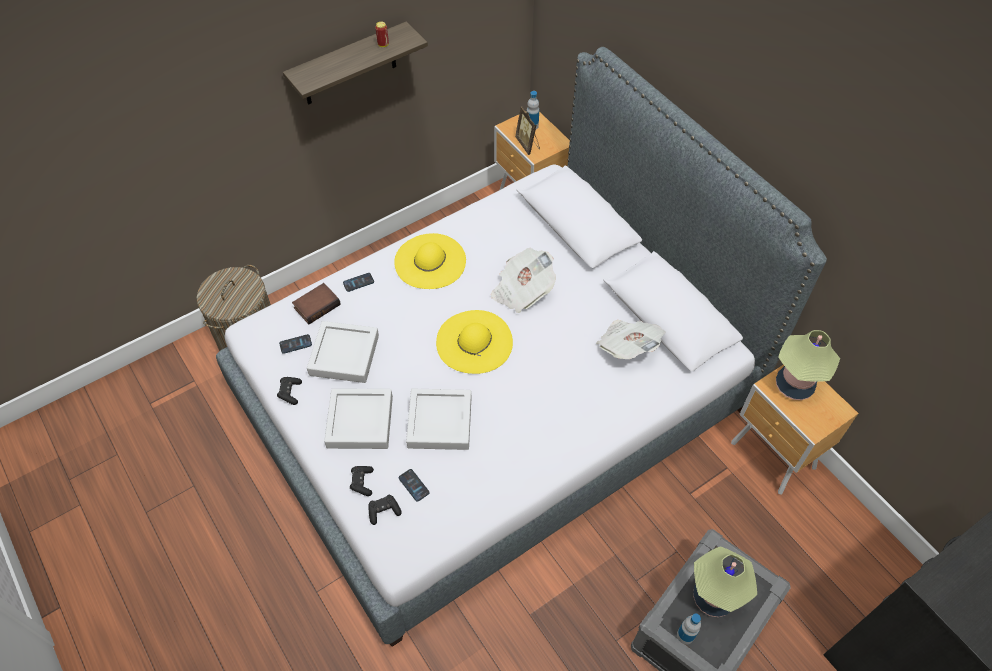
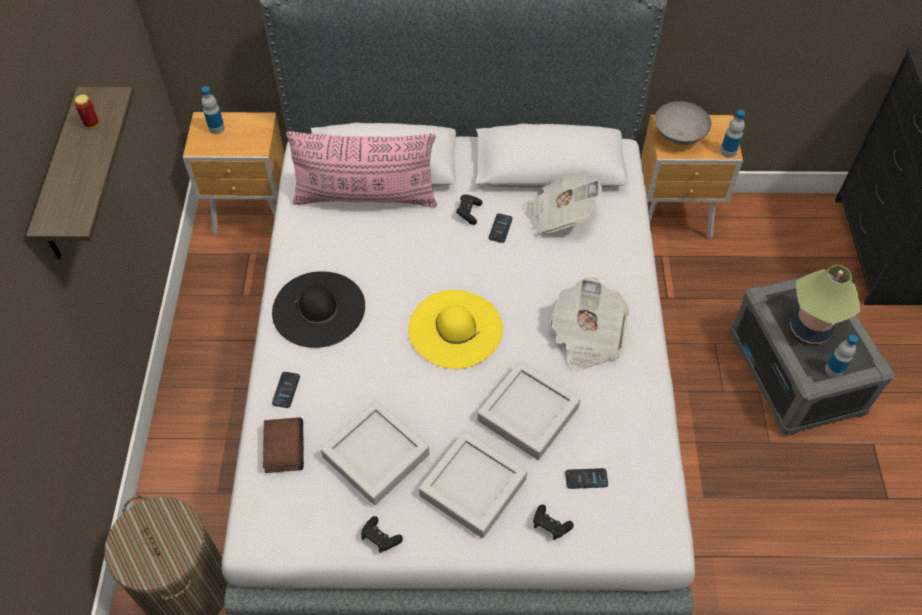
camera: 55 degrees left, 0 degrees up
phone [279,334,312,354] -> phone moved to [489,214,513,243]
black game controller [368,494,402,525] -> black game controller moved to [456,194,483,225]
yellow hat [394,233,466,289] -> black hat [272,271,365,348]
newspaper [491,248,556,313] -> newspaper moved to [550,277,629,371]
picture frame [515,106,540,155] -> none
table lamp [776,330,840,400] -> grey bowl [655,101,712,145]
none -> pink pillow [286,131,438,207]
none -> bottle [720,110,745,158]

